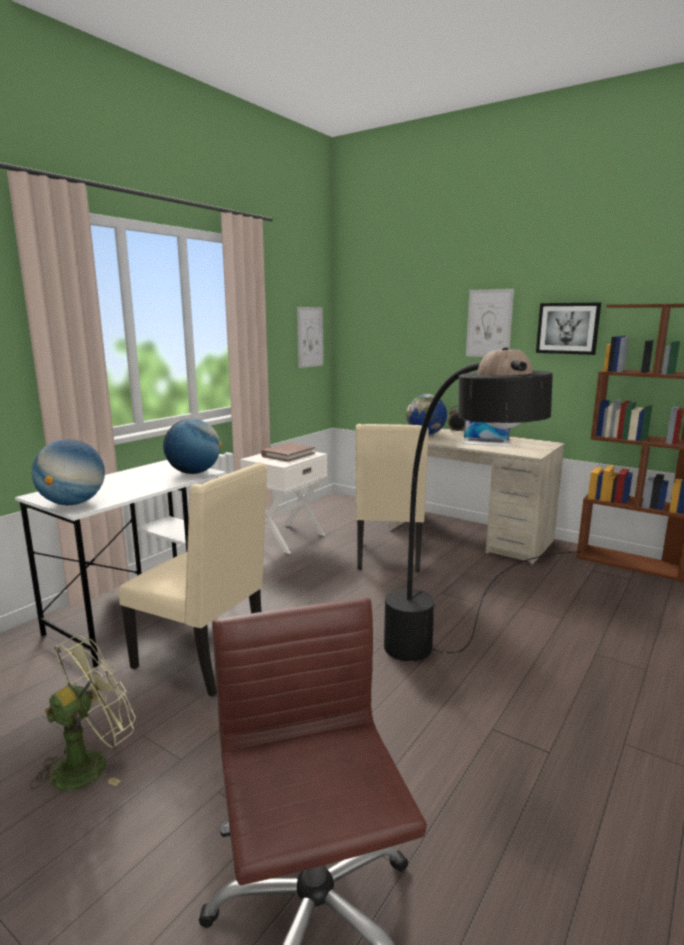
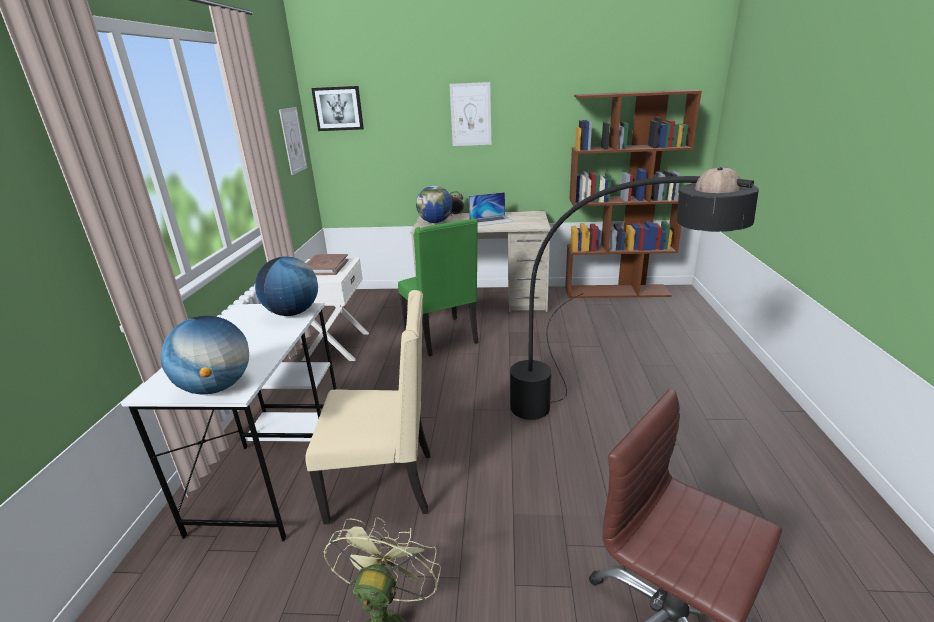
camera: 30 degrees left, 10 degrees up
beige chair [355,424,429,573] -> green chair [398,218,478,356]
picture [536,303,601,355] -> picture moved to [311,86,364,131]

